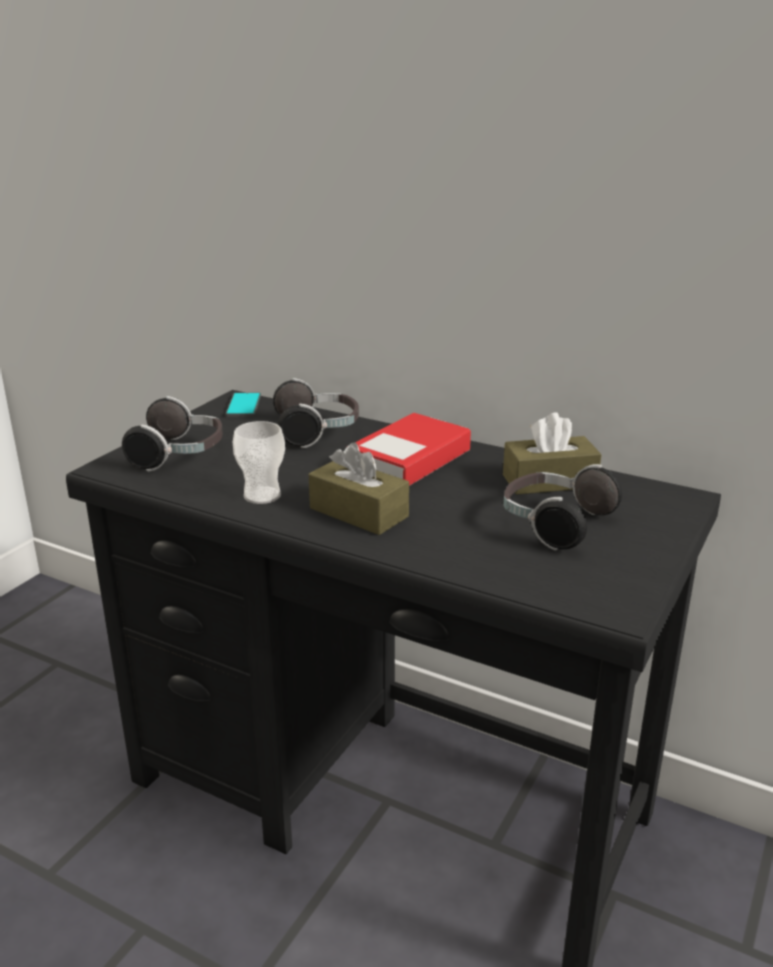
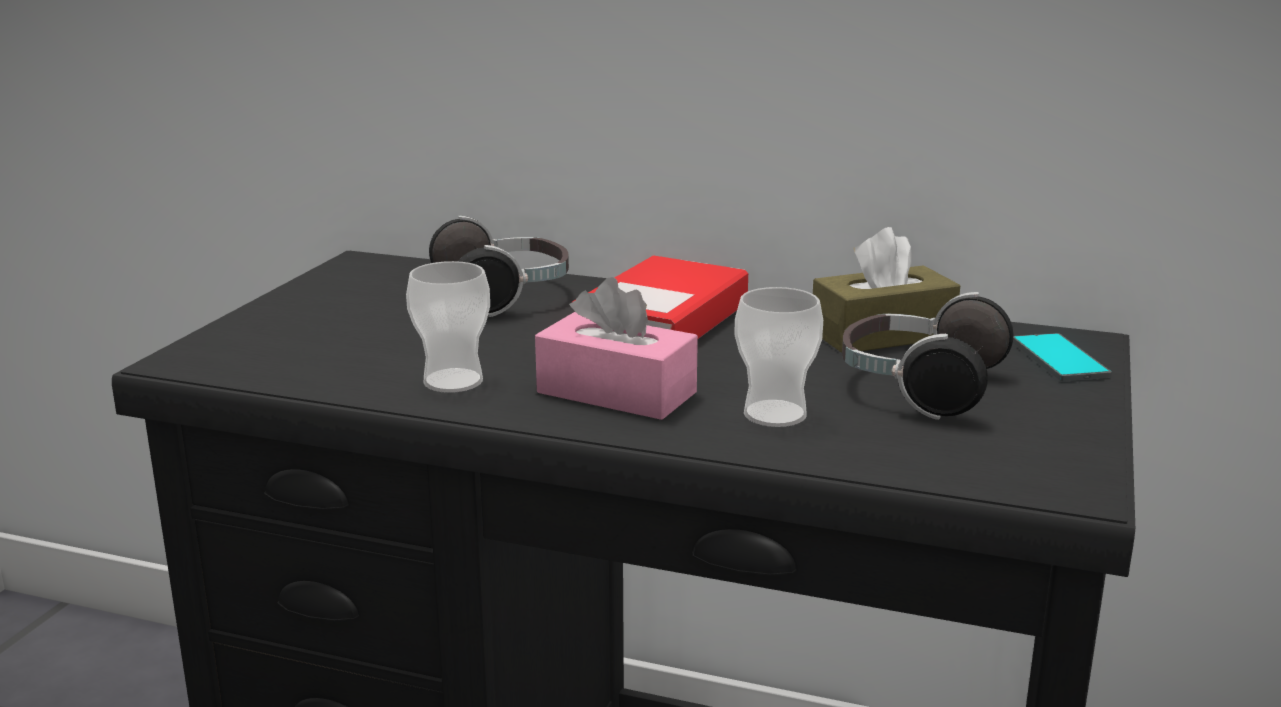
camera: 10 degrees left, 5 degrees down
headphones [122,396,223,472] -> none
phone [225,393,261,417] -> phone moved to [1013,333,1112,381]
brown tissue box [309,443,409,535] -> pink tissue box [535,277,698,420]
none -> cup [734,287,823,427]

